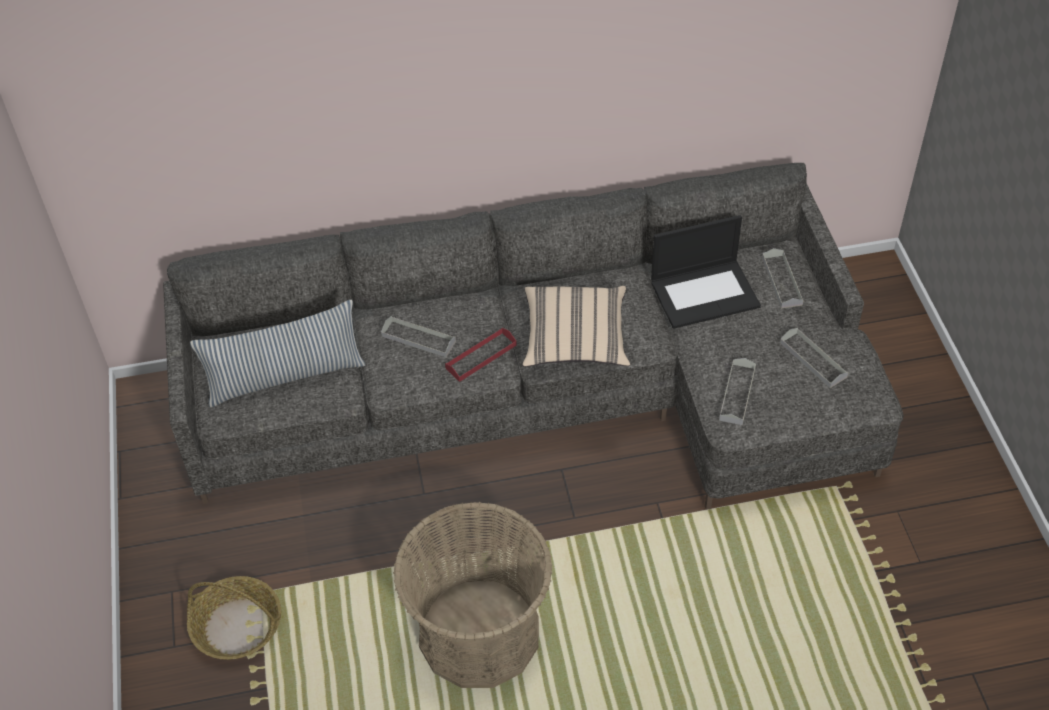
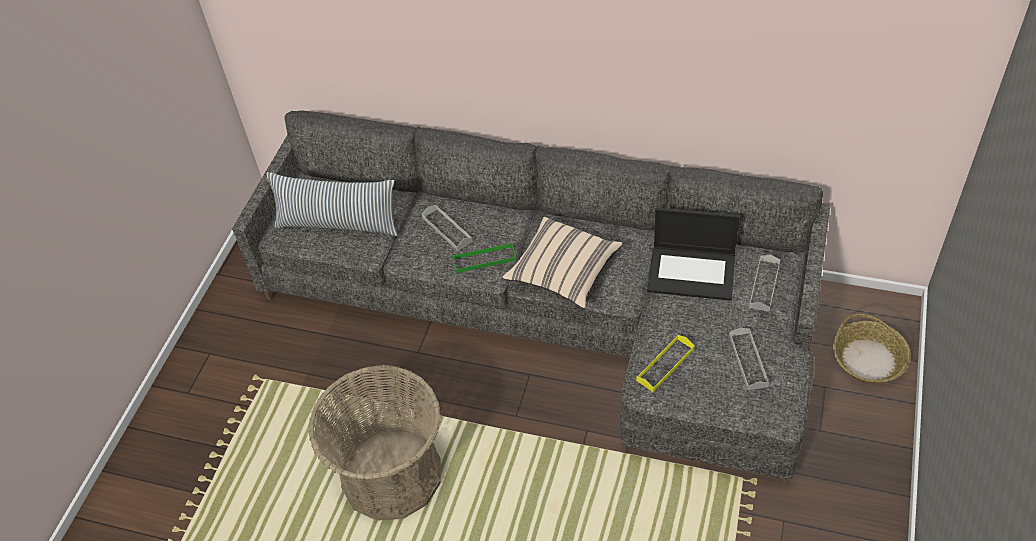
camera: 30 degrees right, 0 degrees up
basket [187,576,281,660] -> basket moved to [833,314,911,383]
red tray [445,328,517,382] -> green tray [452,243,516,273]
grey tray [719,358,756,425] -> yellow tray [636,335,695,392]

